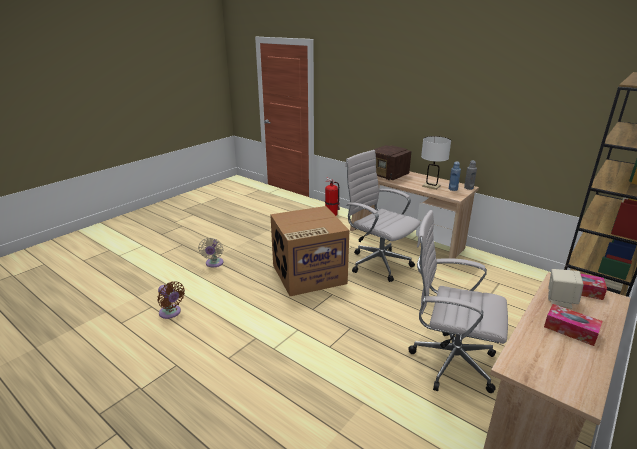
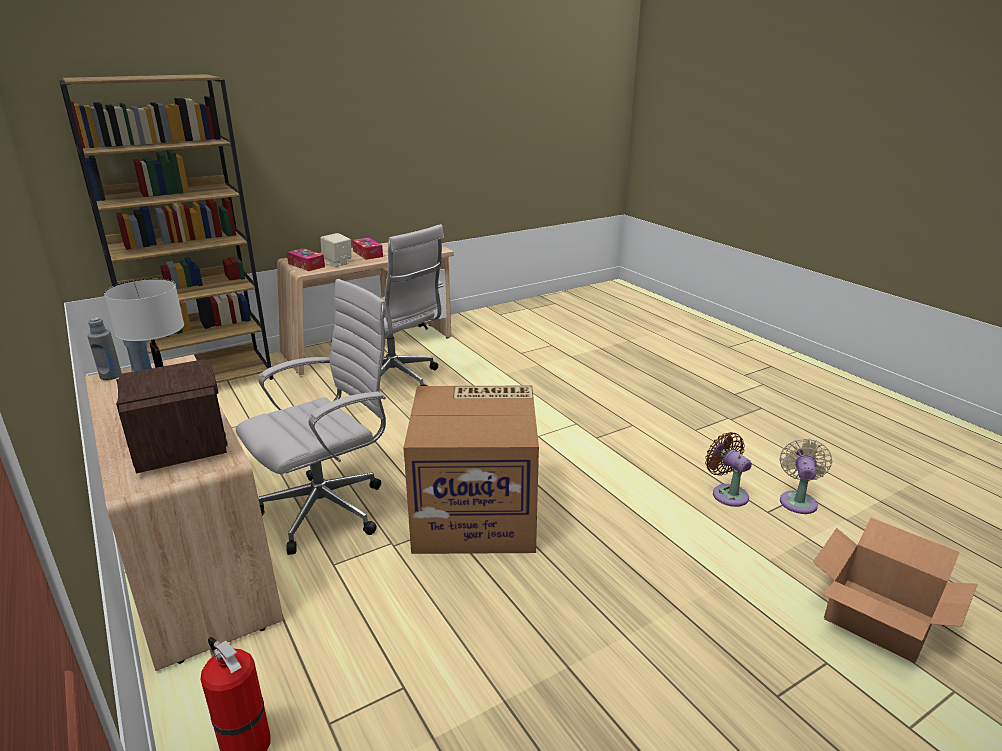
camera: 160 degrees left, 0 degrees up
beige fan [198,238,224,267] -> beige fan moved to [780,438,832,514]
white office chair [345,150,420,282] -> white office chair turned 105 degrees counterclockwise [236,279,388,555]
none -> cardboard box [813,518,978,663]

